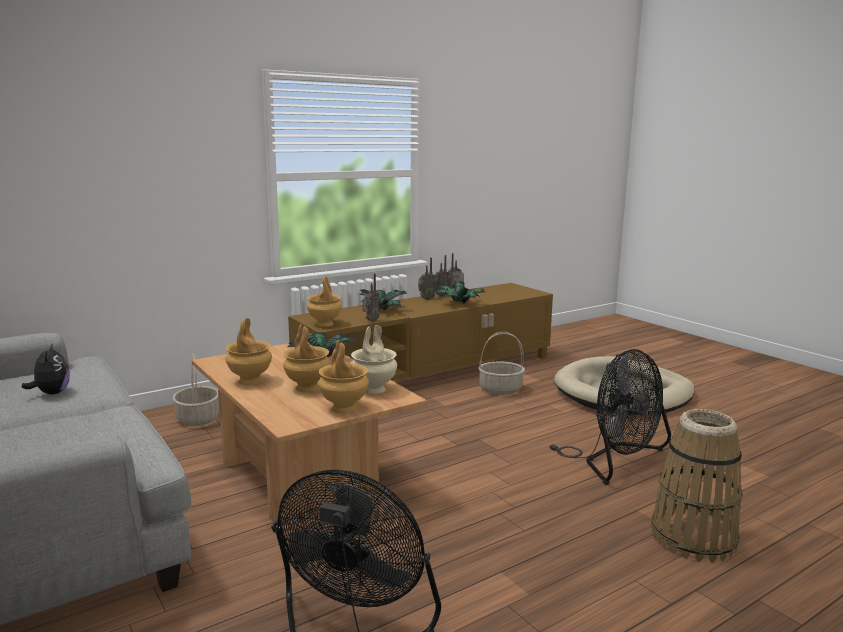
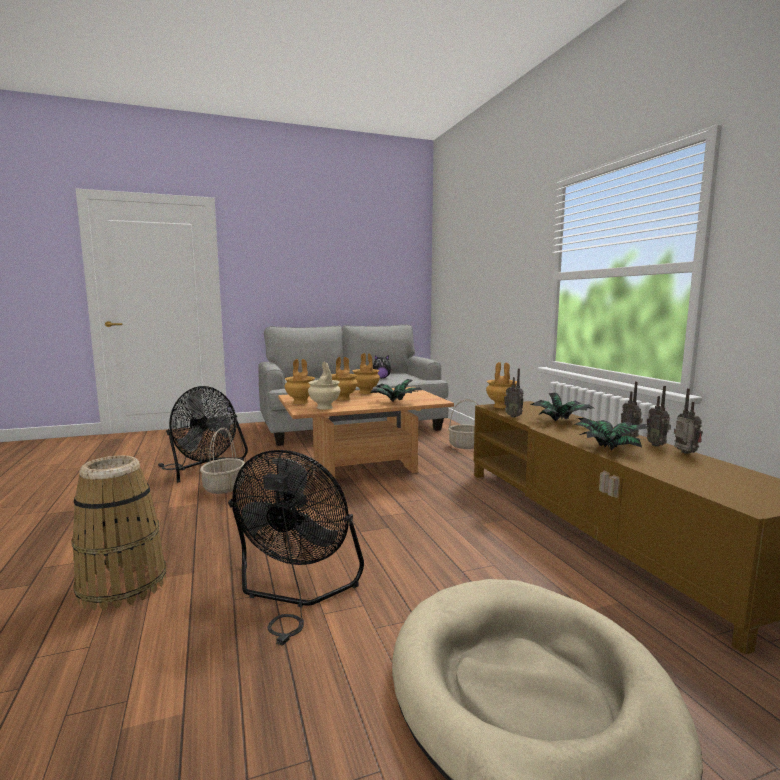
camera: 105 degrees right, 5 degrees down
basket [478,332,525,395] -> basket moved to [200,428,245,494]
black fan [550,349,671,485] -> black fan turned 135 degrees clockwise [228,450,364,646]

